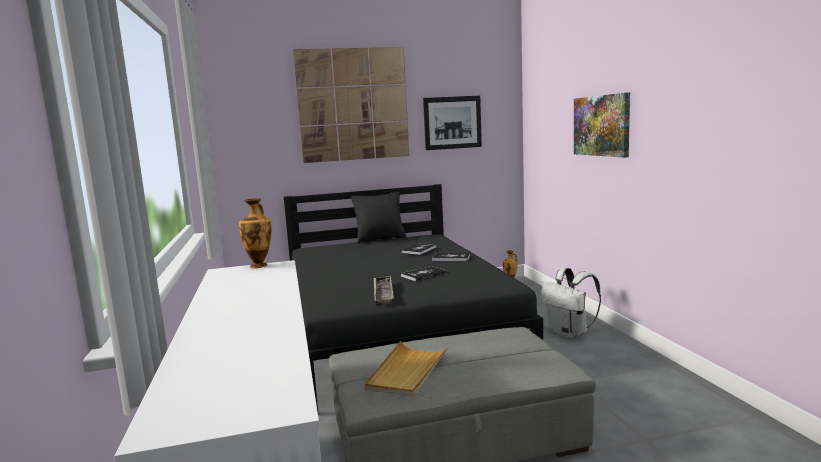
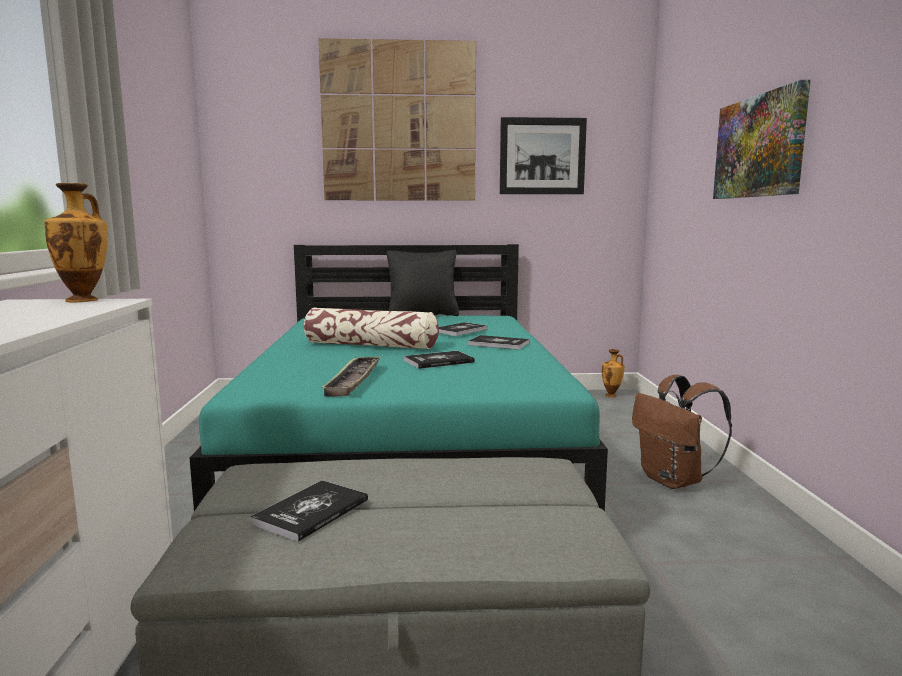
camera: 10 degrees right, 0 degrees up
black bed [284,184,543,411] -> turquoise bed [190,244,608,511]
beige tray [365,341,449,397] -> book [250,480,368,542]
white backpack [541,268,601,338] -> brown backpack [632,375,732,489]
none -> pillow [304,307,439,349]

